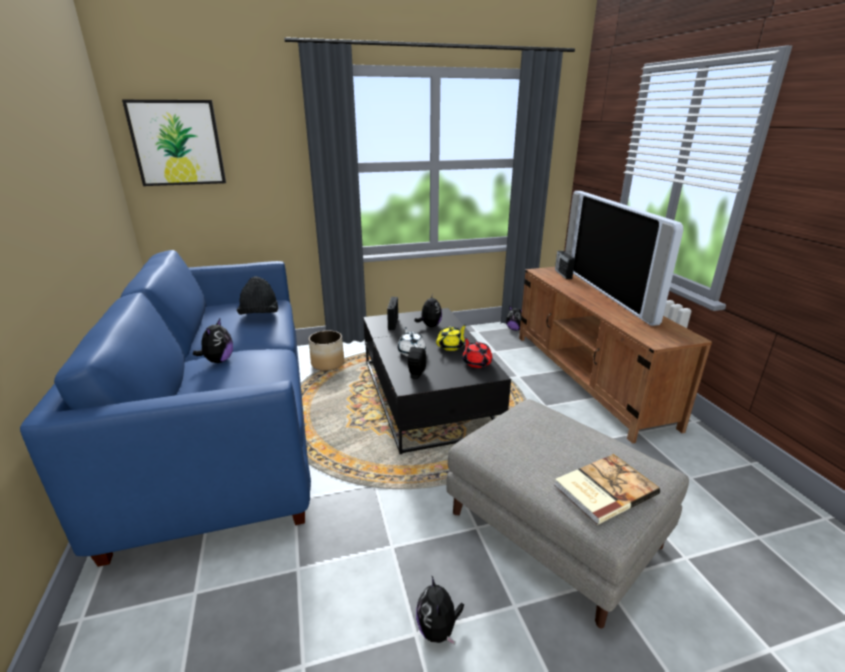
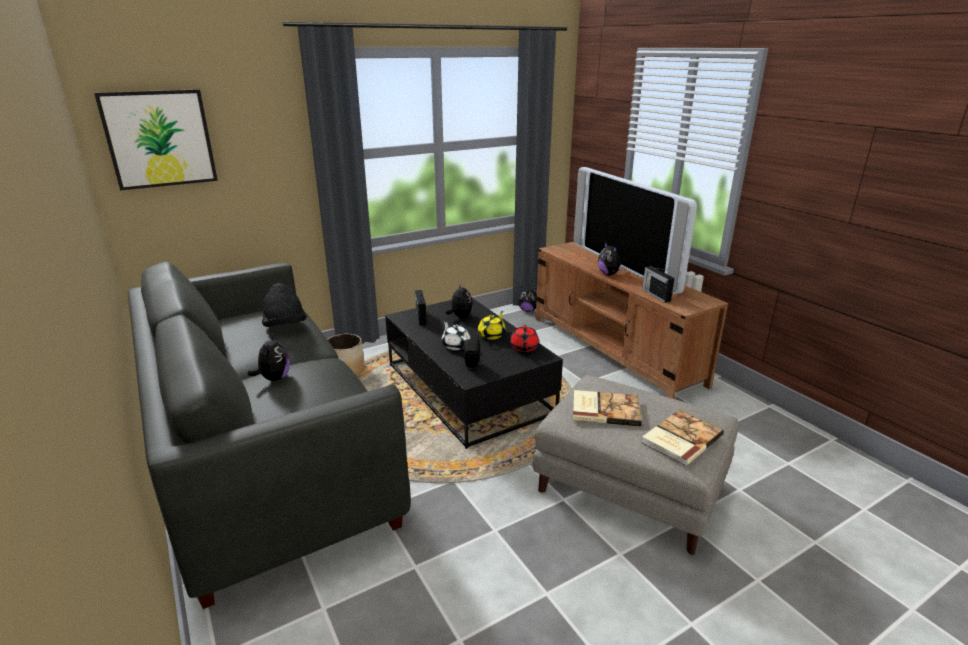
camera: 15 degrees left, 0 degrees up
blue sofa [20,250,311,567] -> grey sofa [128,262,411,609]
plush toy [416,576,464,645] -> plush toy moved to [598,242,624,275]
red teapot [463,337,492,368] -> red teapot turned 135 degrees counterclockwise [510,325,539,352]
radio [555,251,575,279] -> radio moved to [642,266,674,303]
none -> book [573,390,642,427]

